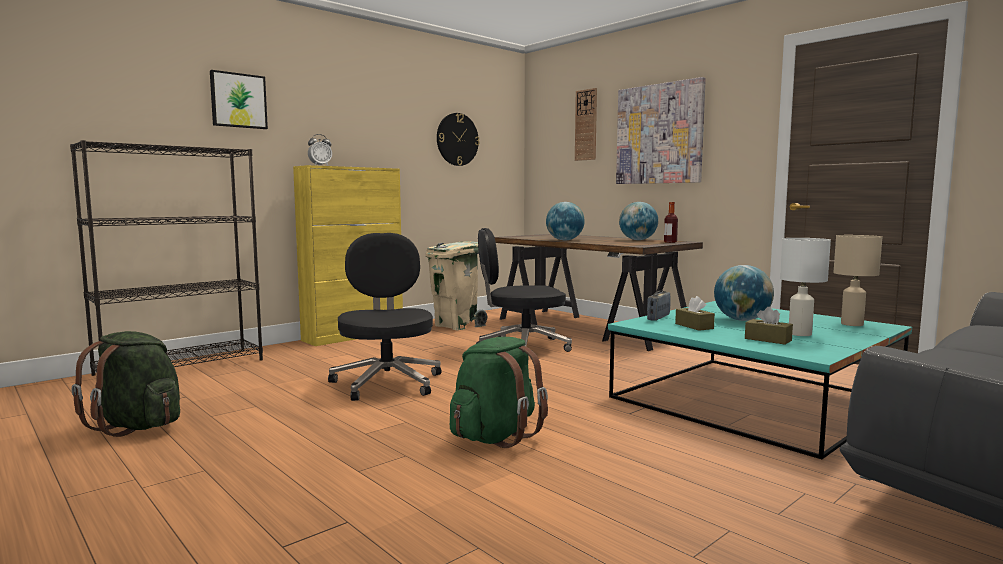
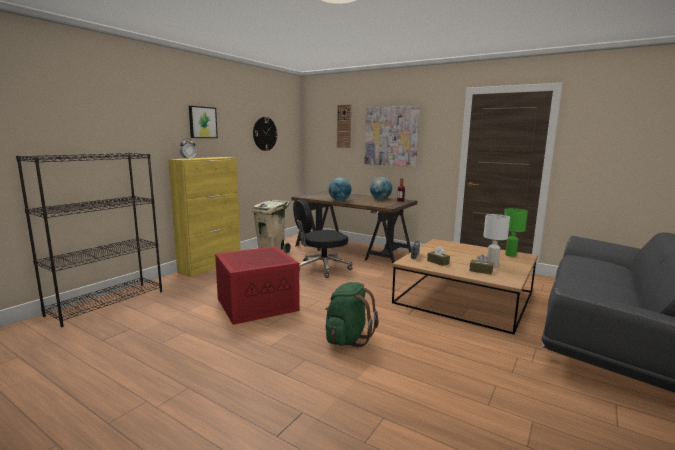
camera: 15 degrees left, 5 degrees up
green backpack [71,331,180,437] -> none
picture [210,70,268,129] -> picture moved to [189,106,218,138]
black office chair [328,233,442,401] -> red storage box [215,246,300,325]
turquoise coffee table [608,301,912,459] -> brown coffee table [392,239,538,335]
globe [714,265,774,321] -> none
beige table lamp [833,235,882,326] -> green table lamp [504,208,528,257]

